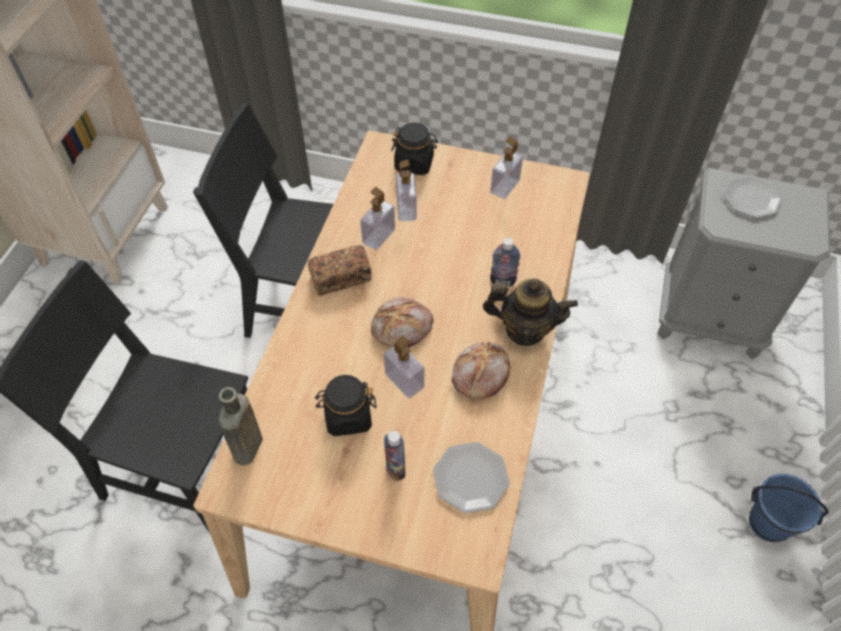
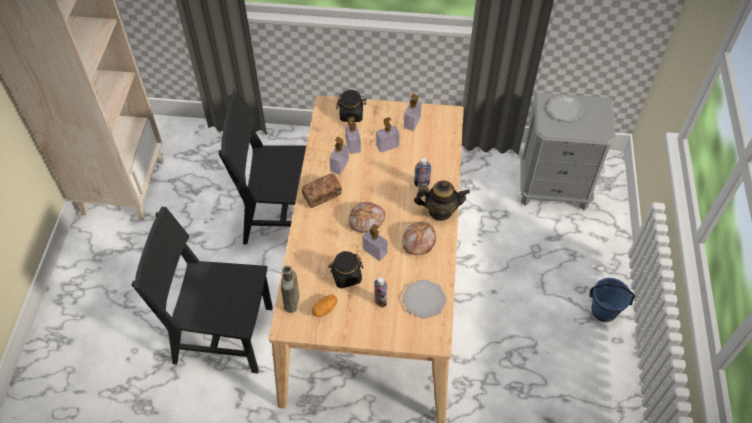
camera: 10 degrees left, 0 degrees up
none -> potato [312,295,337,317]
none -> soap dispenser [376,117,400,153]

